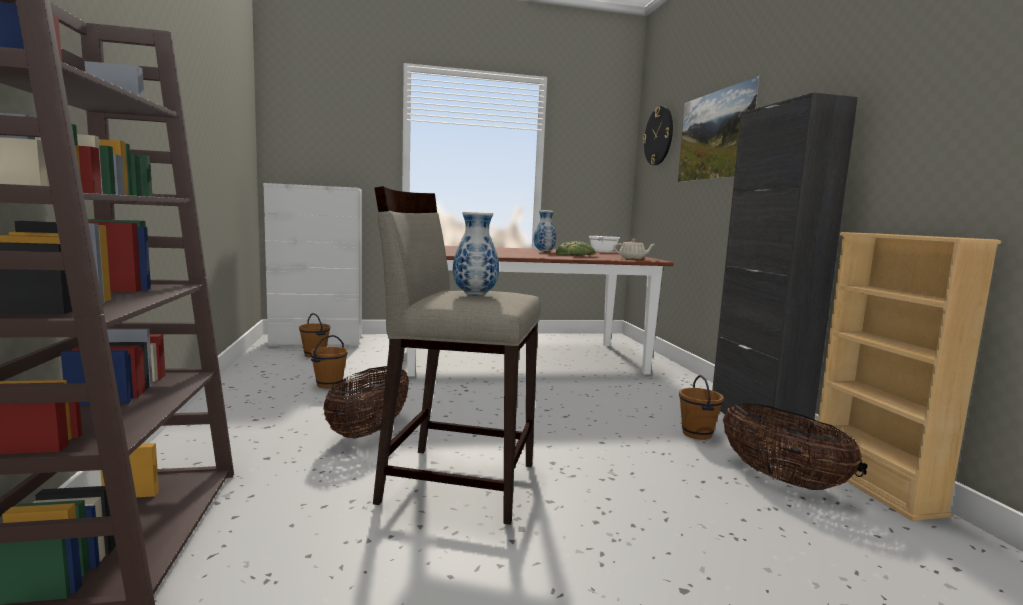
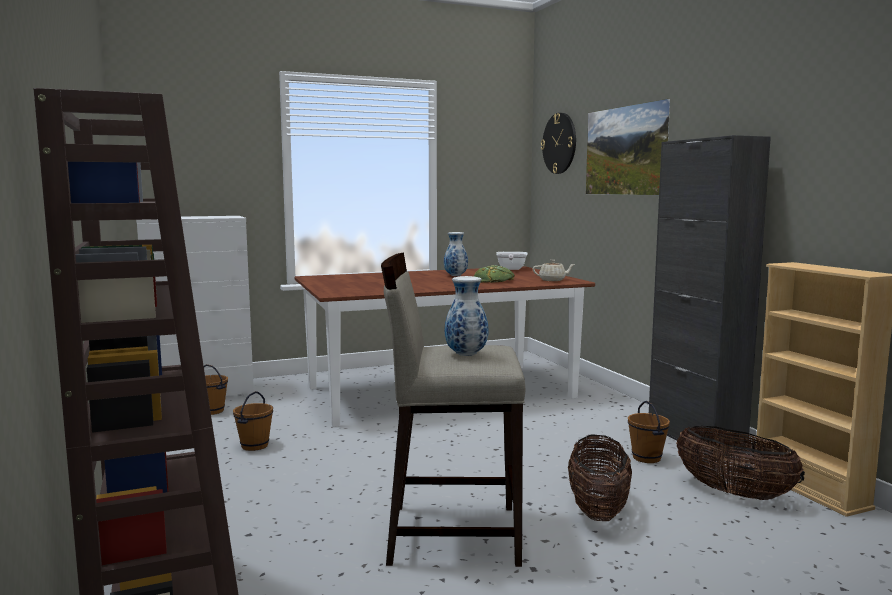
camera: 10 degrees left, 0 degrees up
basket [323,366,409,439] -> basket moved to [568,434,632,521]

